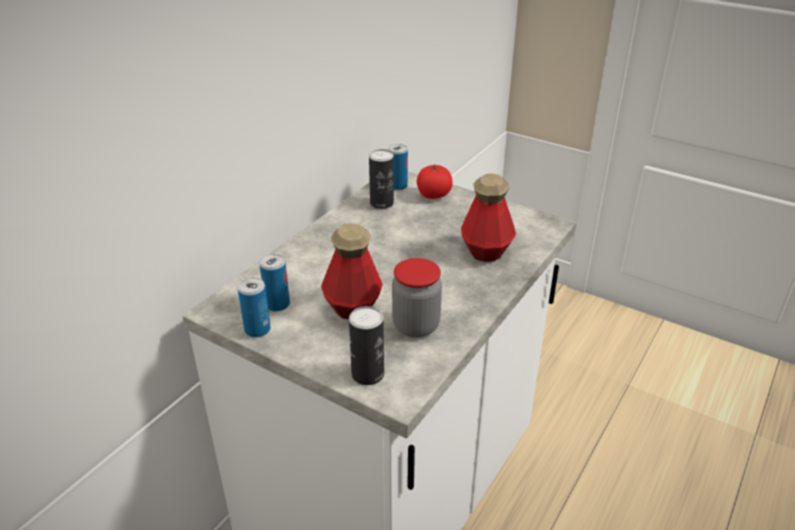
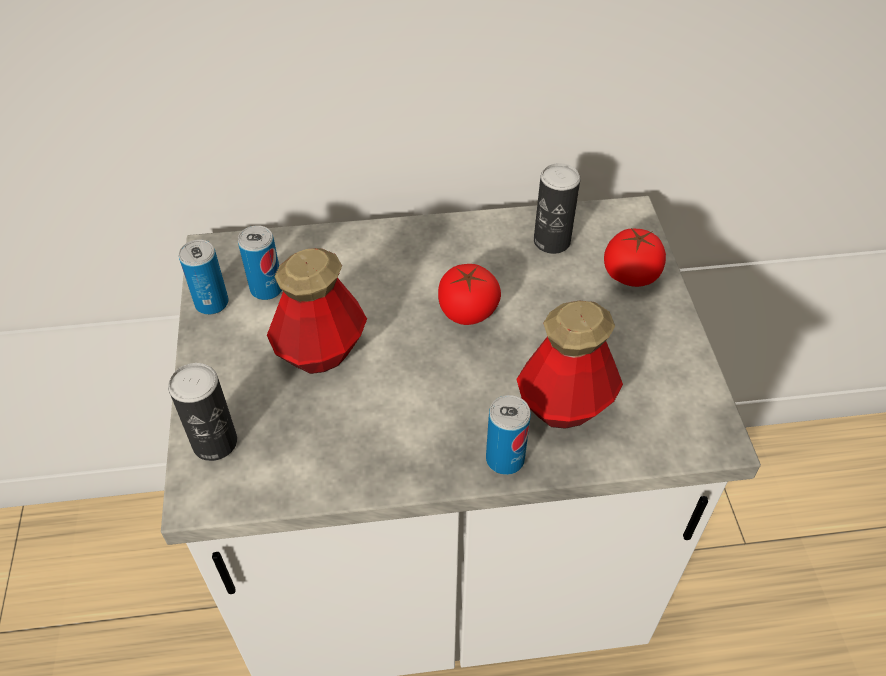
camera: 50 degrees right, 15 degrees up
can [388,144,408,190] -> can moved to [486,395,531,475]
jar [392,258,442,338] -> none
none -> tomato [438,264,501,325]

